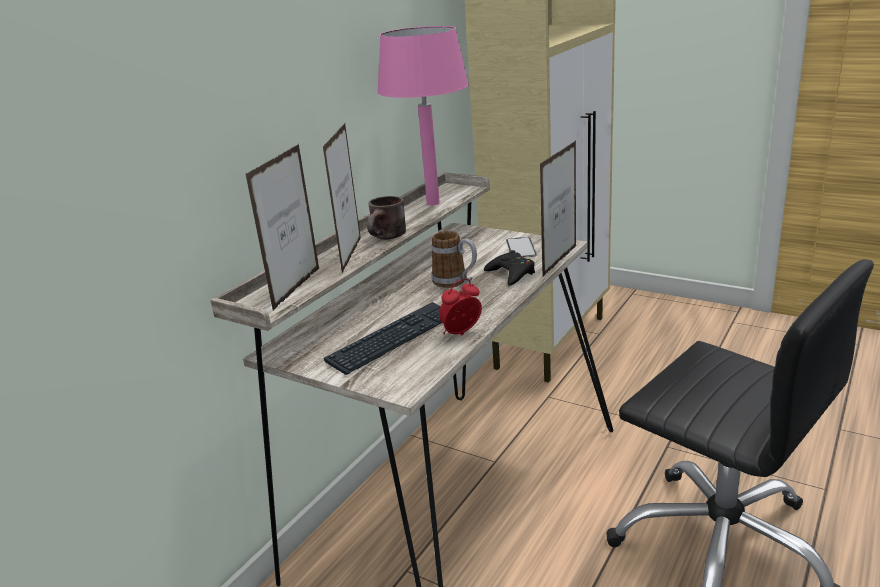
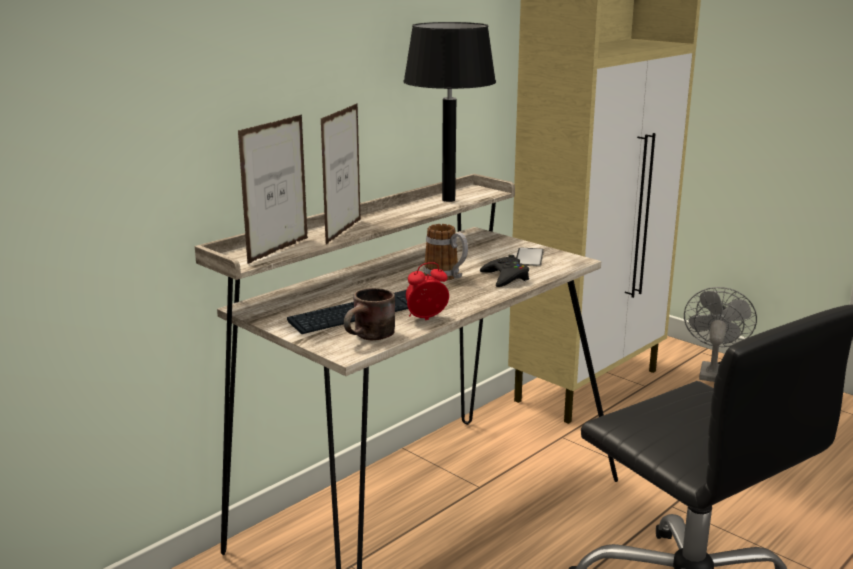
camera: 10 degrees right, 5 degrees down
brown mug [367,196,406,240] -> brown mug moved to [344,288,395,340]
pink table lamp [377,26,469,205] -> black table lamp [403,22,496,202]
picture frame [540,141,576,276] -> none
none -> grey fan [684,287,757,382]

